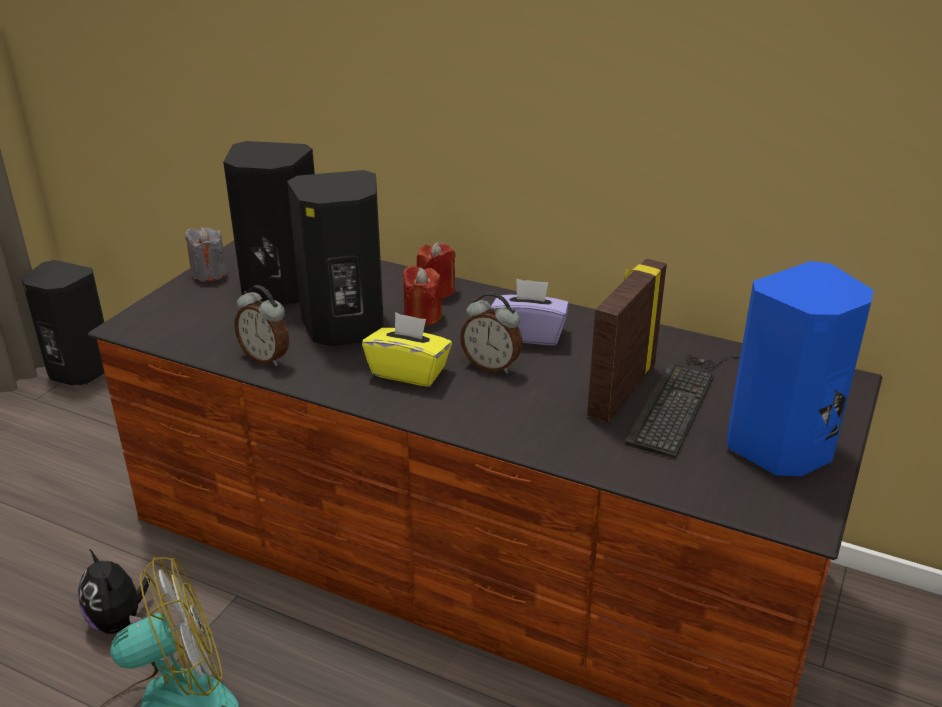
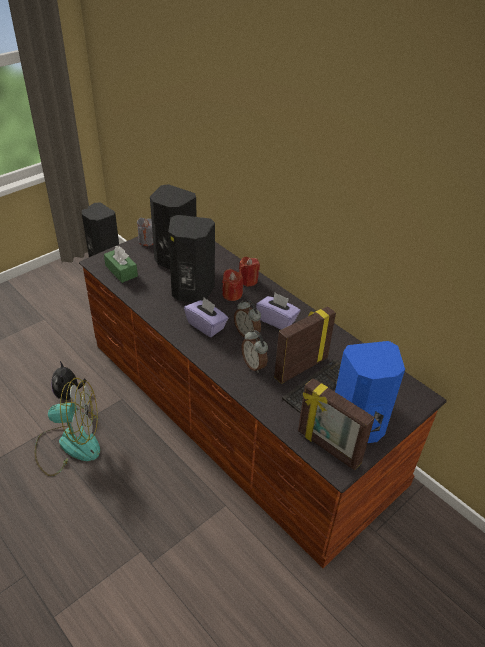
camera: 20 degrees right, 10 degrees up
alarm clock [234,285,289,366] -> alarm clock moved to [241,330,268,373]
yellow tissue box [362,312,452,387] -> purple tissue box [184,297,228,337]
none -> green tissue box [104,246,138,283]
none -> picture frame [298,378,375,470]

